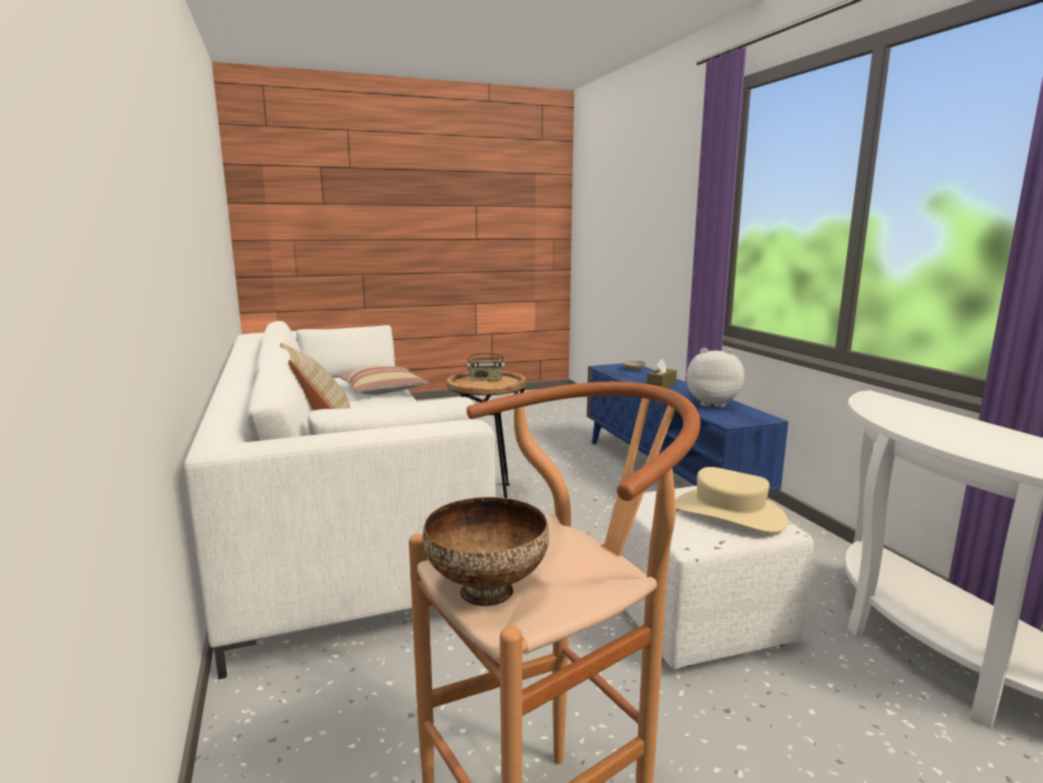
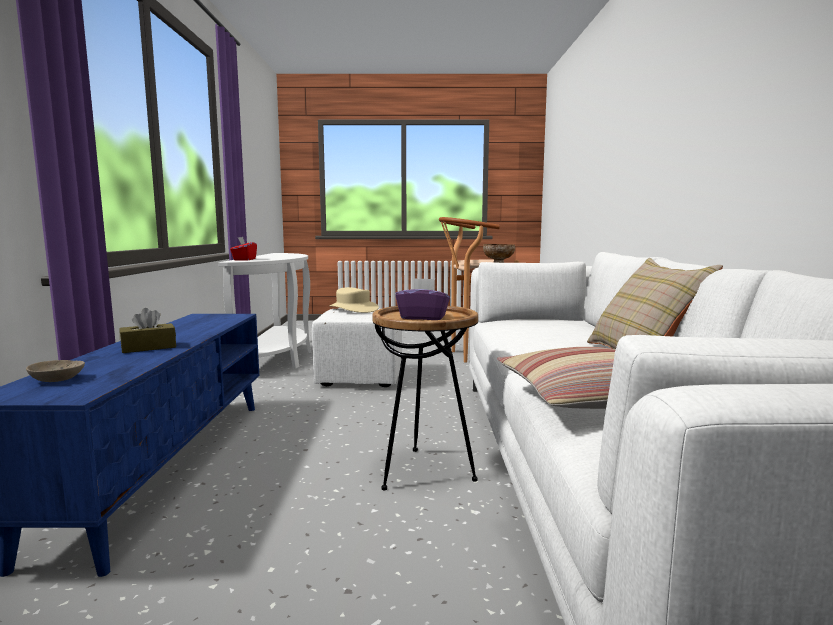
camera: 160 degrees left, 5 degrees down
radio [467,341,504,381] -> purple tissue box [395,278,450,320]
plush toy [686,348,744,407] -> none
none -> red tissue box [230,237,257,260]

